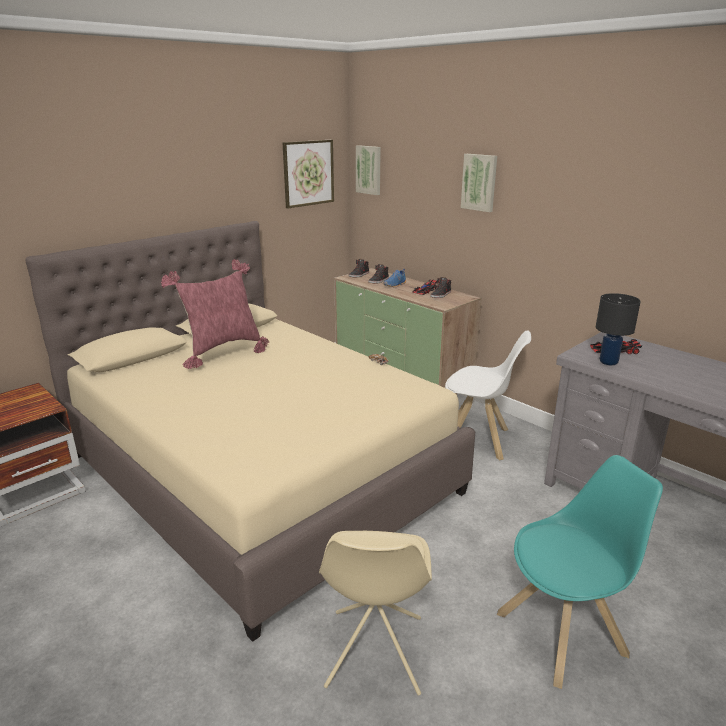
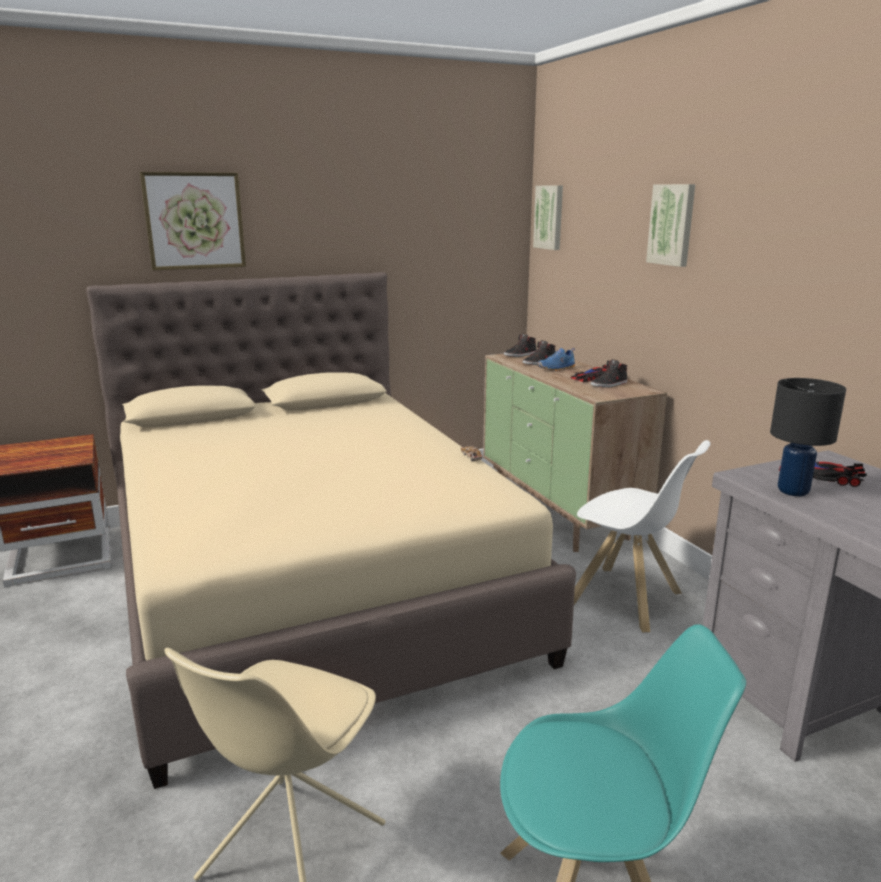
camera: 20 degrees right, 5 degrees down
red pillow [161,259,268,369] -> none
picture [283,140,334,208] -> picture moved to [140,172,246,271]

